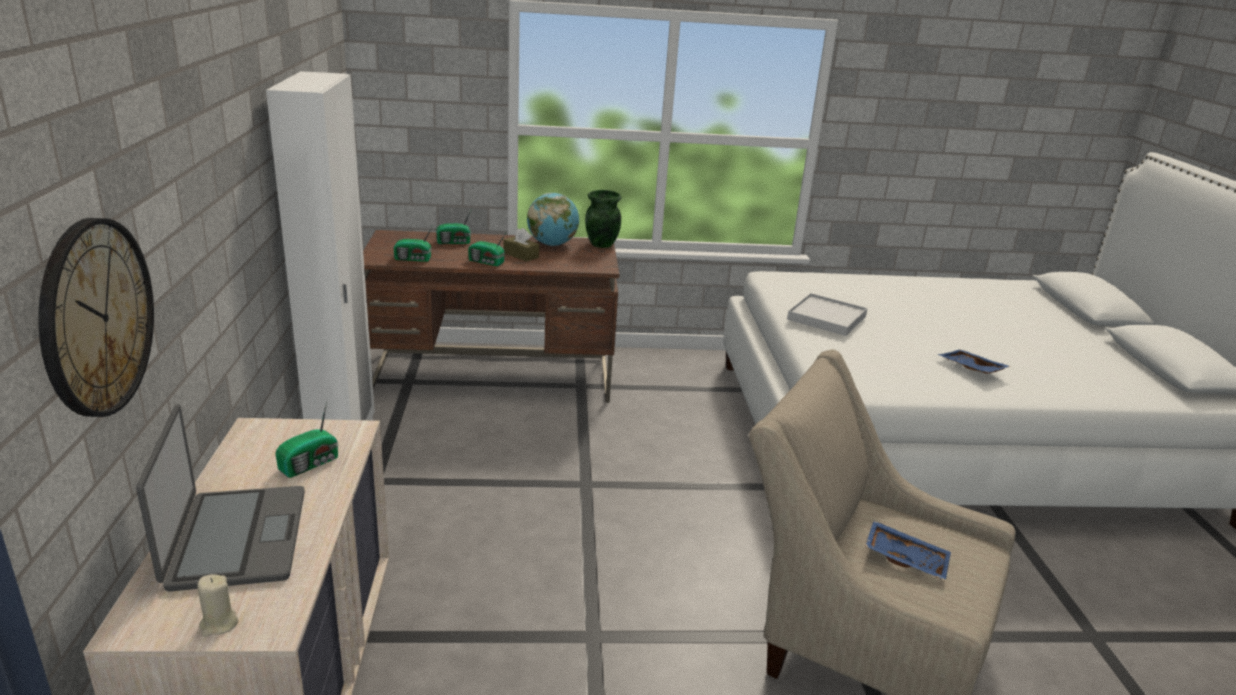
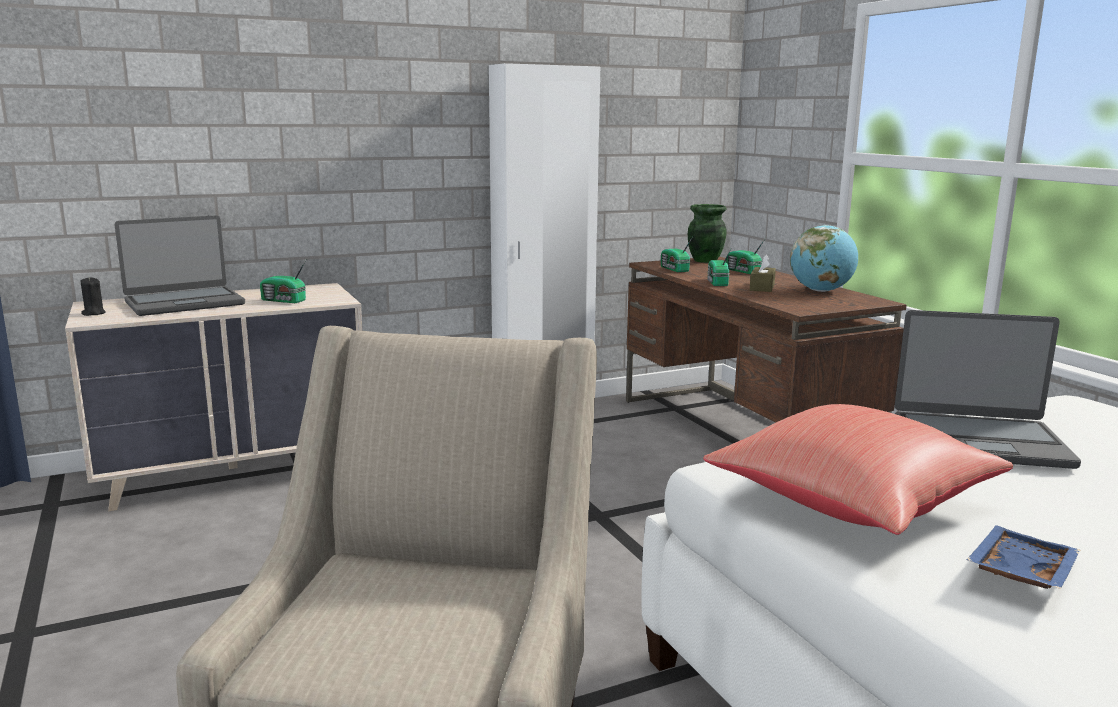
camera: 70 degrees right, 10 degrees down
wall clock [38,218,154,417] -> none
beige candle [197,574,238,637] -> black candle [80,277,106,316]
green vase [585,190,621,248] -> green vase moved to [688,204,726,263]
white tray [787,293,868,336] -> laptop [895,310,1081,469]
blue tray [865,521,951,581] -> none
none -> red pillow [703,404,1013,535]

